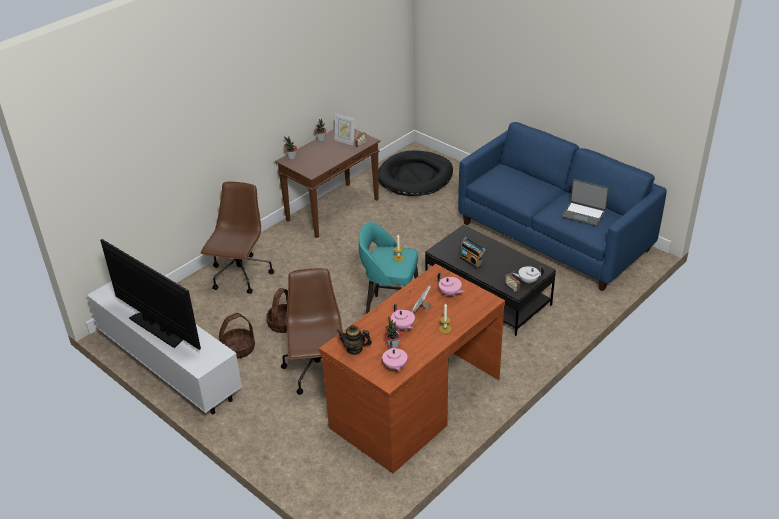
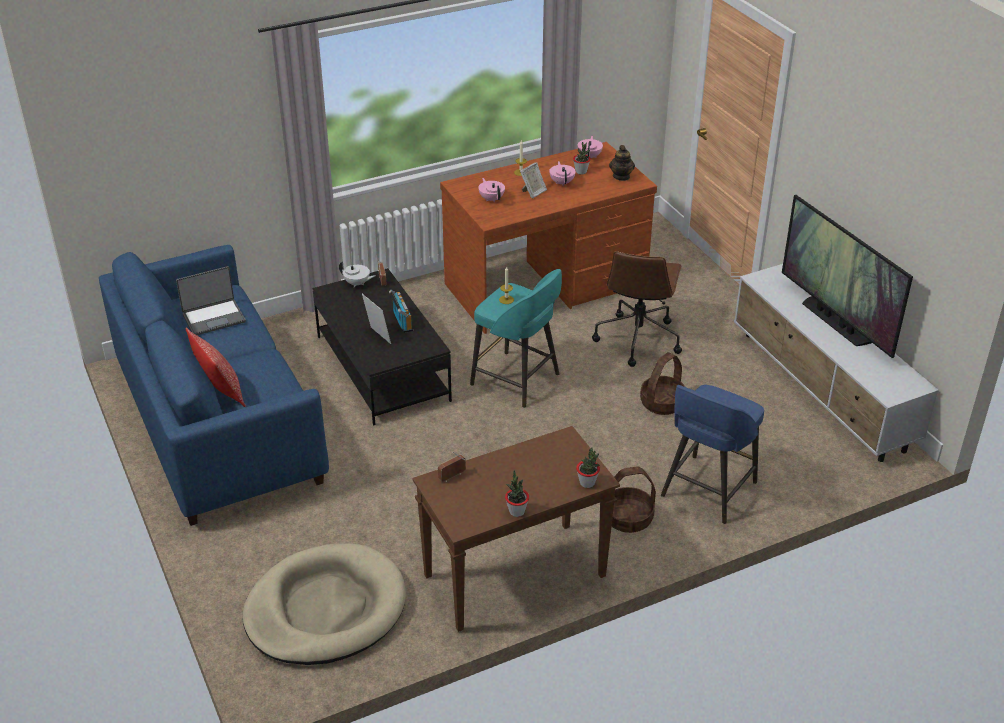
camera: 160 degrees left, 0 degrees up
brown office chair [201,182,274,294] -> blue stool [661,385,764,524]
basket [219,313,255,359] -> basket moved to [612,466,656,533]
picture frame [334,113,355,146] -> picture frame moved to [362,294,391,344]
teapot [336,325,372,355] -> teapot turned 60 degrees clockwise [609,145,635,181]
black dog bed [378,150,453,196] -> beige dog bed [243,543,406,665]
laptop [561,179,609,227] -> laptop turned 105 degrees clockwise [176,266,246,335]
none -> pillow [185,328,246,407]

